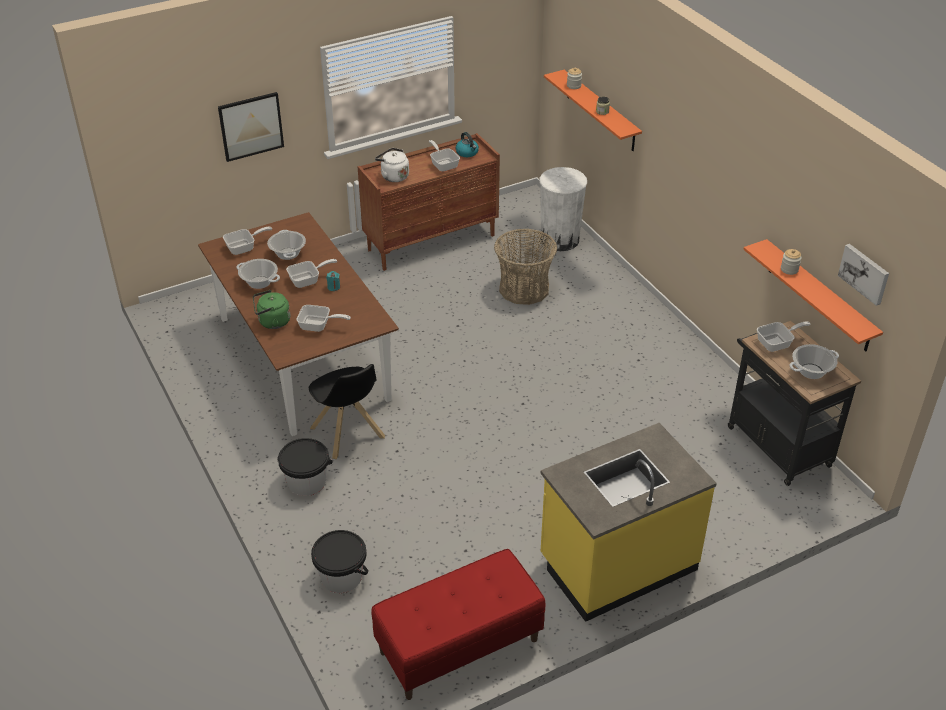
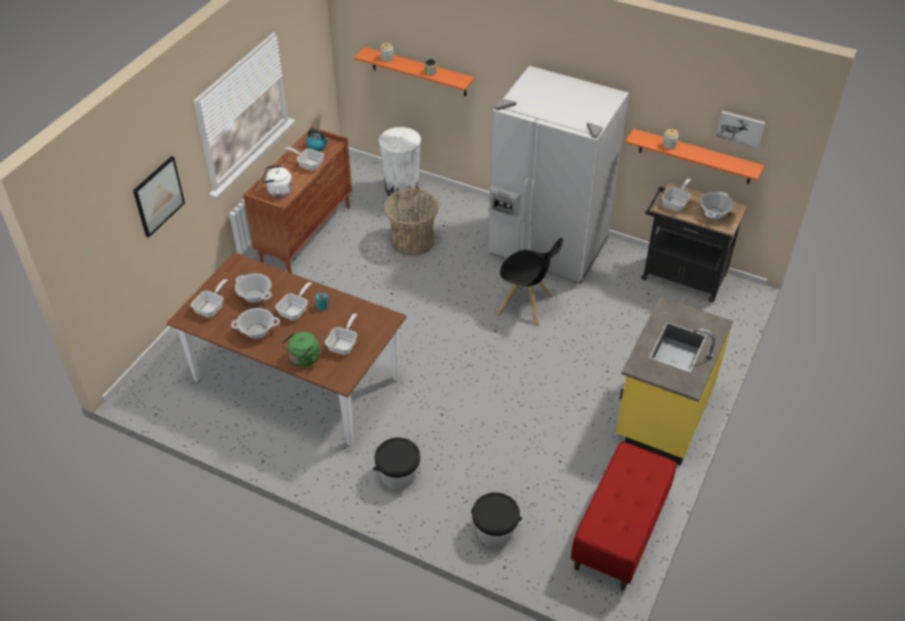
camera: 35 degrees left, 5 degrees up
frying pan [296,305,351,332] -> frying pan turned 45 degrees counterclockwise [325,313,357,355]
black chair [309,364,385,459] -> black chair moved to [496,238,563,326]
none -> white fridge [488,66,629,284]

